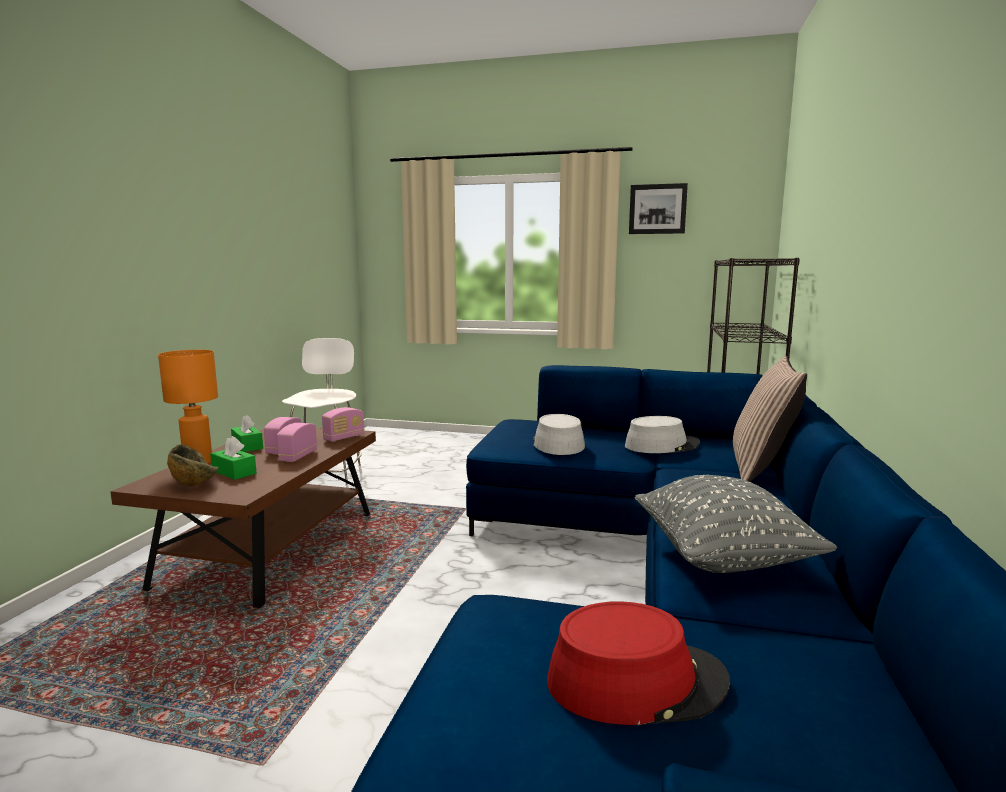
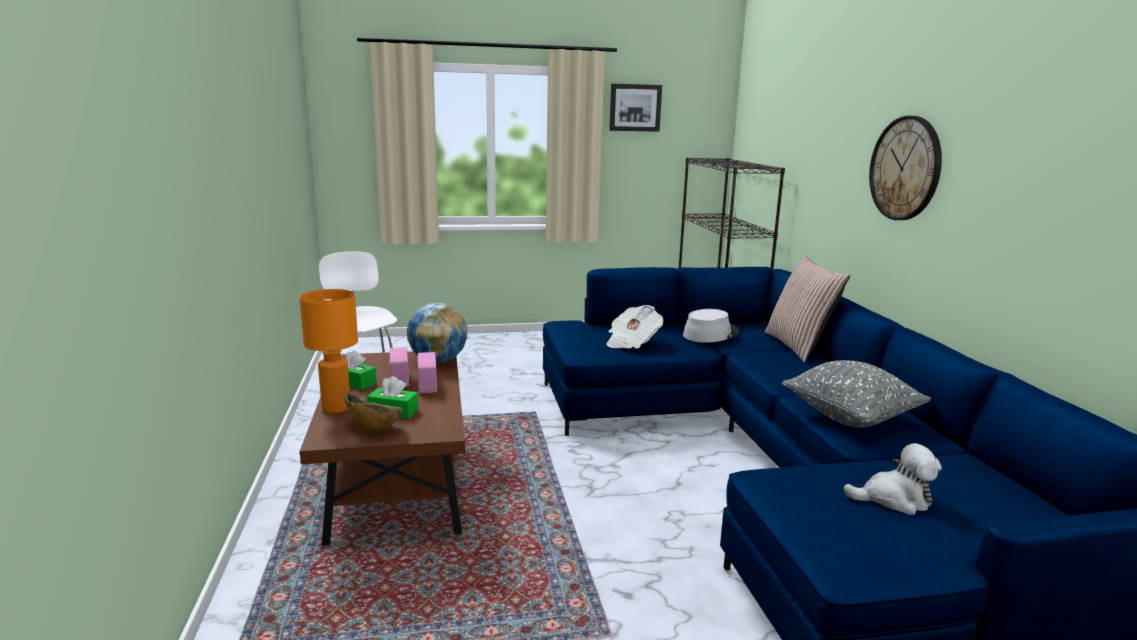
camera: 25 degrees left, 5 degrees up
radio [322,407,365,442] -> globe [407,303,467,363]
grey hat [533,414,585,455] -> newspaper [606,305,664,349]
red hat [547,601,730,725] -> plush toy [843,443,942,515]
none -> wall clock [869,116,942,220]

